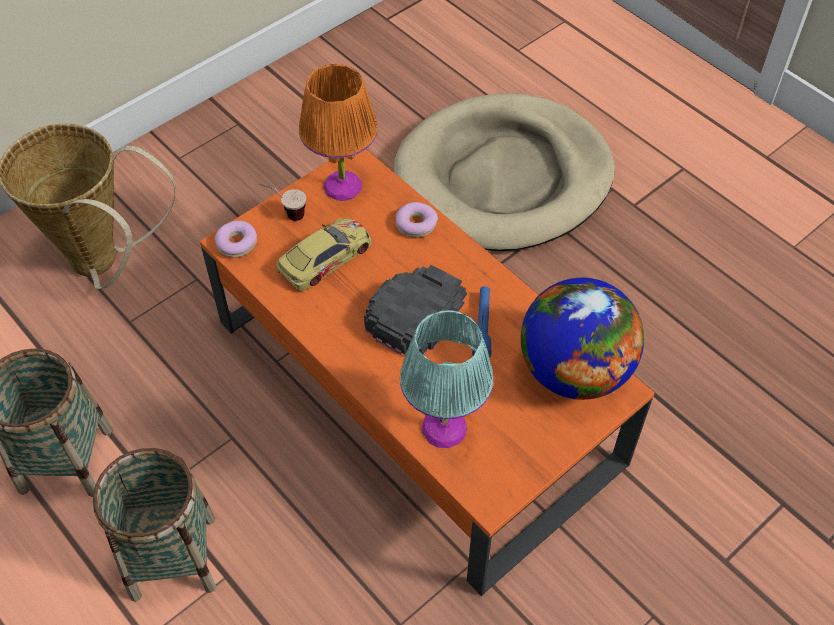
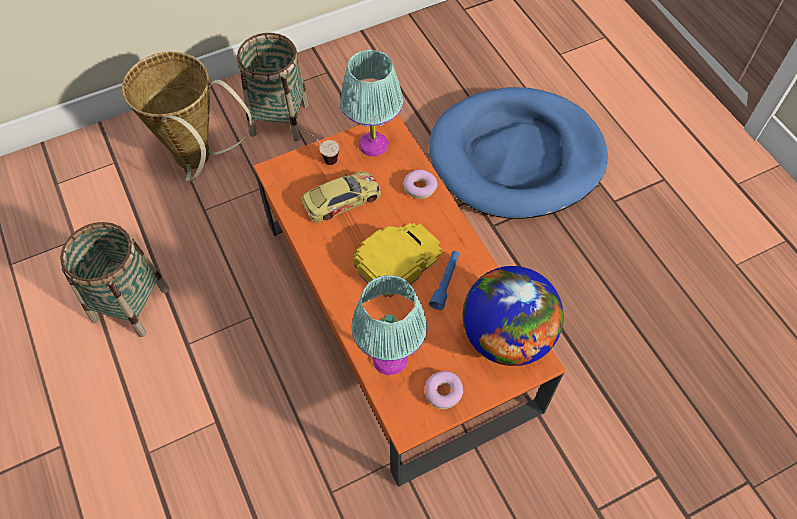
camera: 15 degrees right, 5 degrees up
basket [93,448,216,602] -> basket moved to [237,33,309,141]
donut [215,221,257,258] -> donut moved to [425,371,463,409]
orange table lamp [299,64,378,201] -> turquoise table lamp [340,50,403,156]
black cap [364,265,467,355] -> yellow cap [354,223,442,297]
beige dog bed [394,93,615,251] -> blue dog bed [429,87,608,219]

